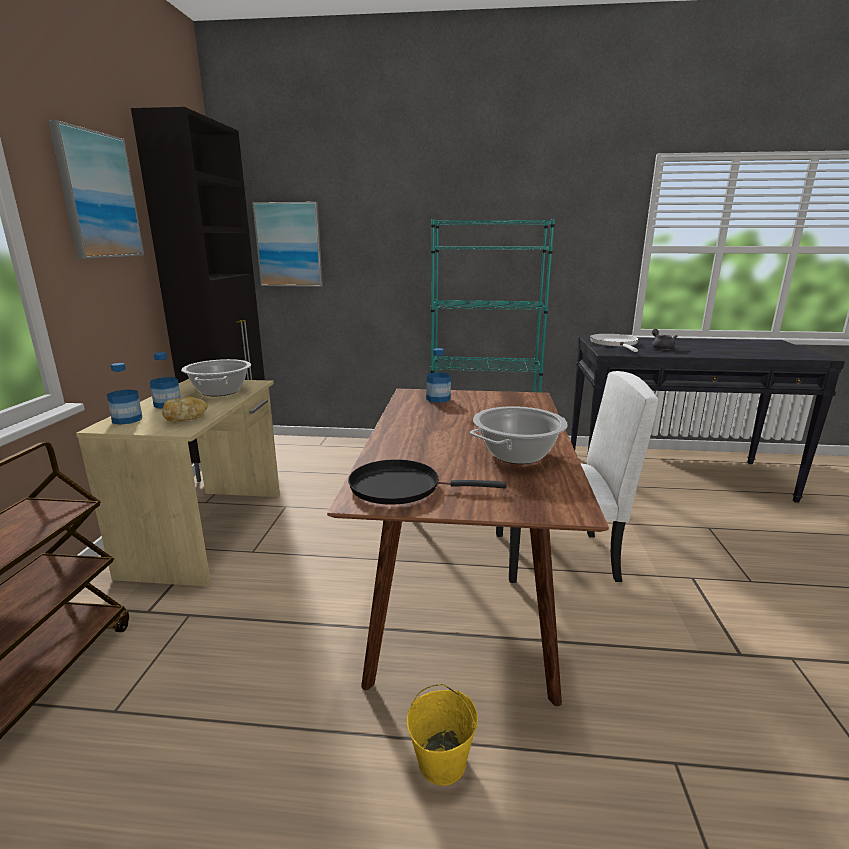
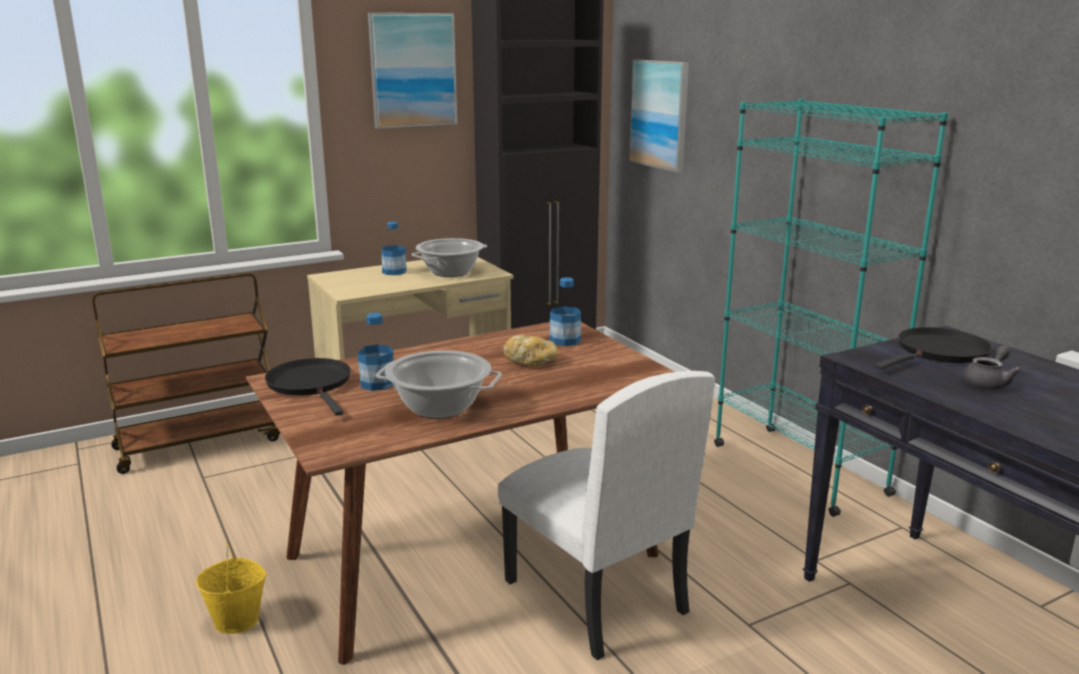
camera: 55 degrees right, 0 degrees up
bottle [107,363,142,425] -> bottle moved to [357,313,394,391]
bread [162,397,208,422] -> bread moved to [504,335,558,366]
white frying pan [590,334,639,352] -> black frying pan [876,327,992,369]

